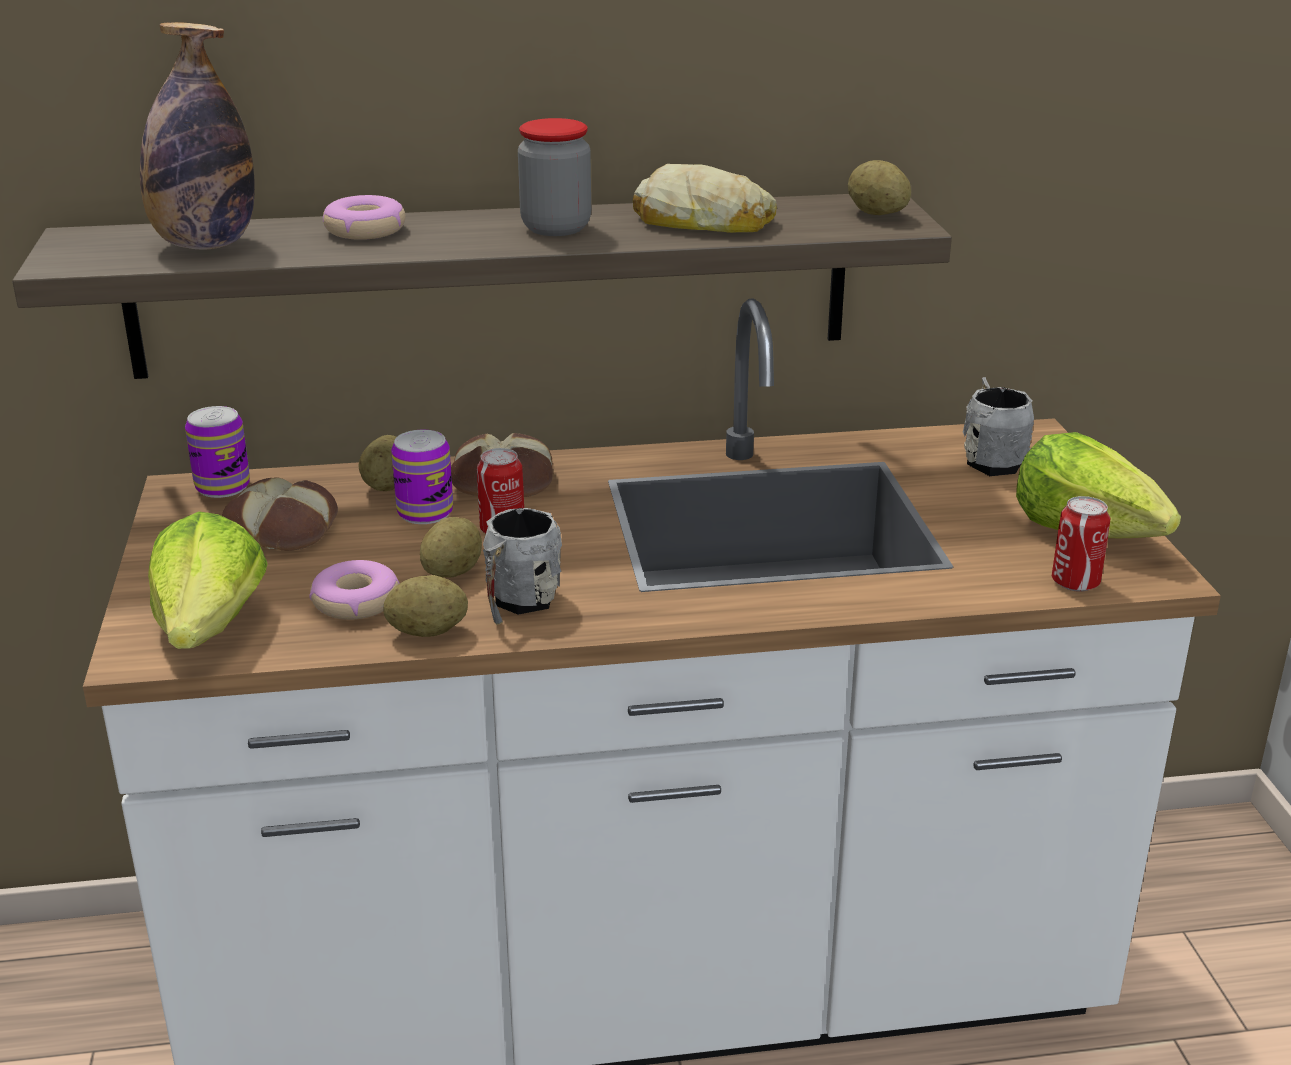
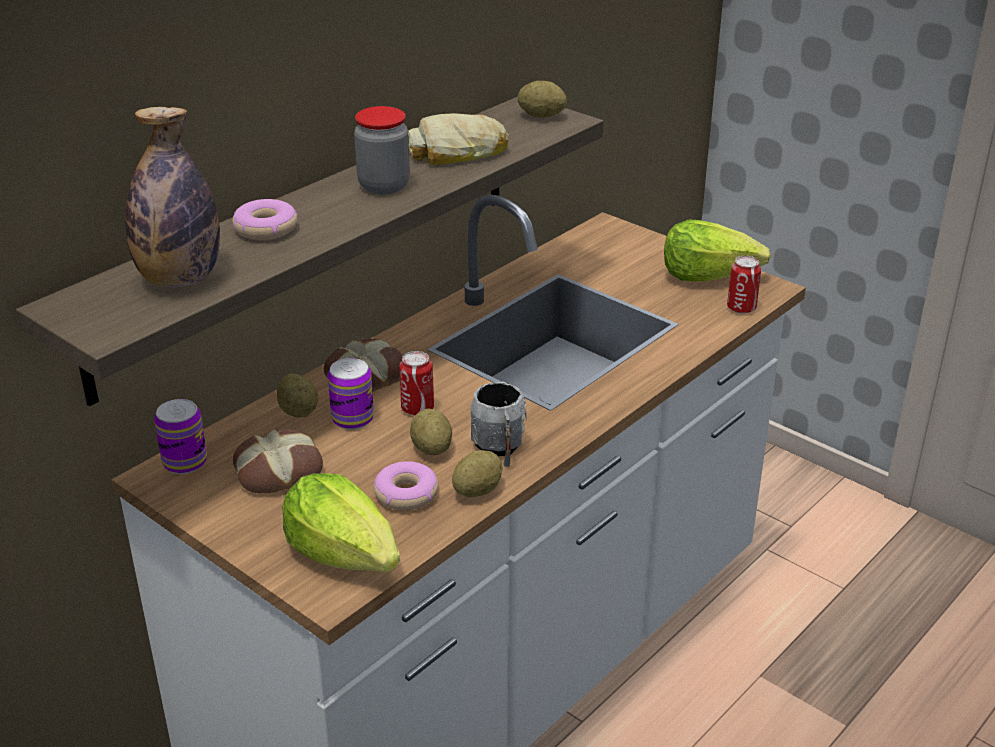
camera: 40 degrees left, 5 degrees up
grey mug [963,377,1034,476] -> none

